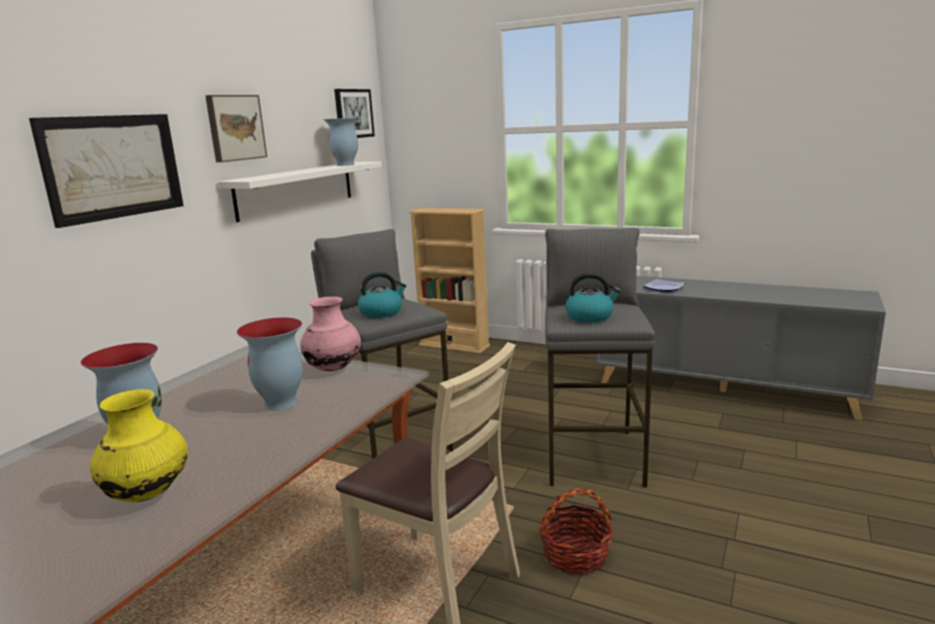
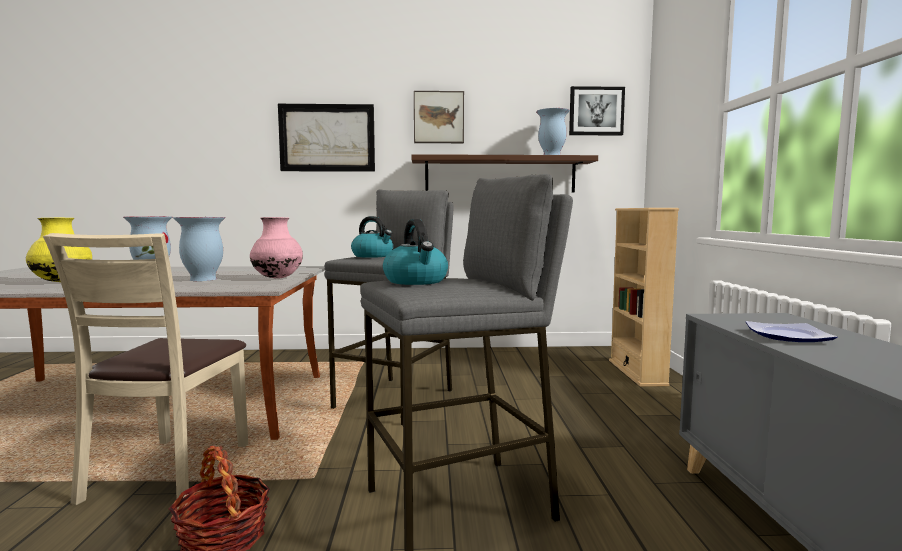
camera: 60 degrees right, 10 degrees down
white shelf [218,162,382,222] -> brown shelf [411,154,598,192]

